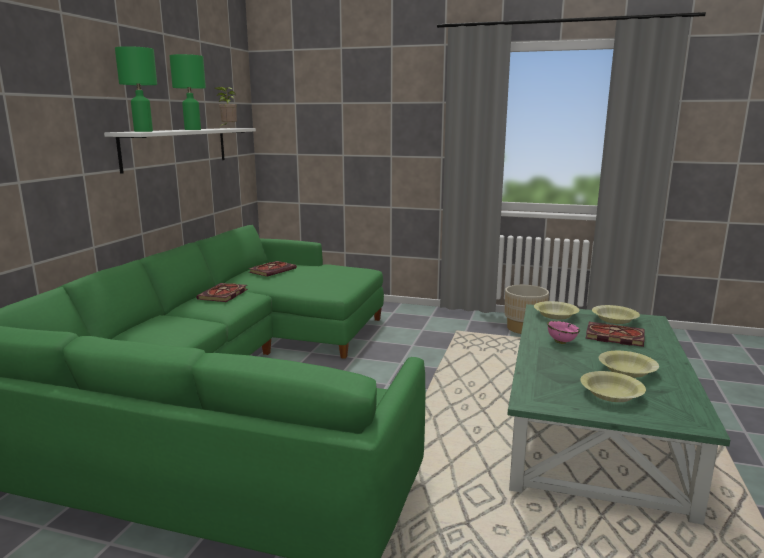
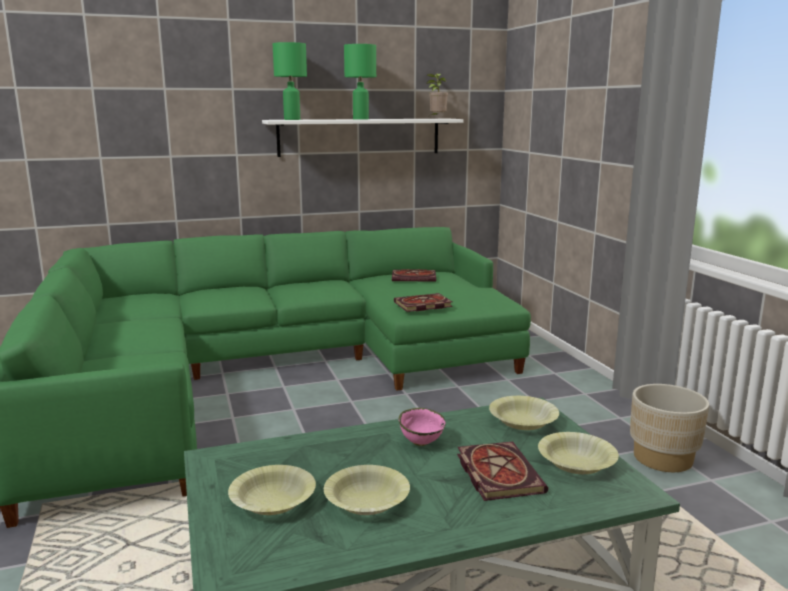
camera: 55 degrees right, 0 degrees up
book [196,283,247,302] -> book moved to [394,293,453,312]

